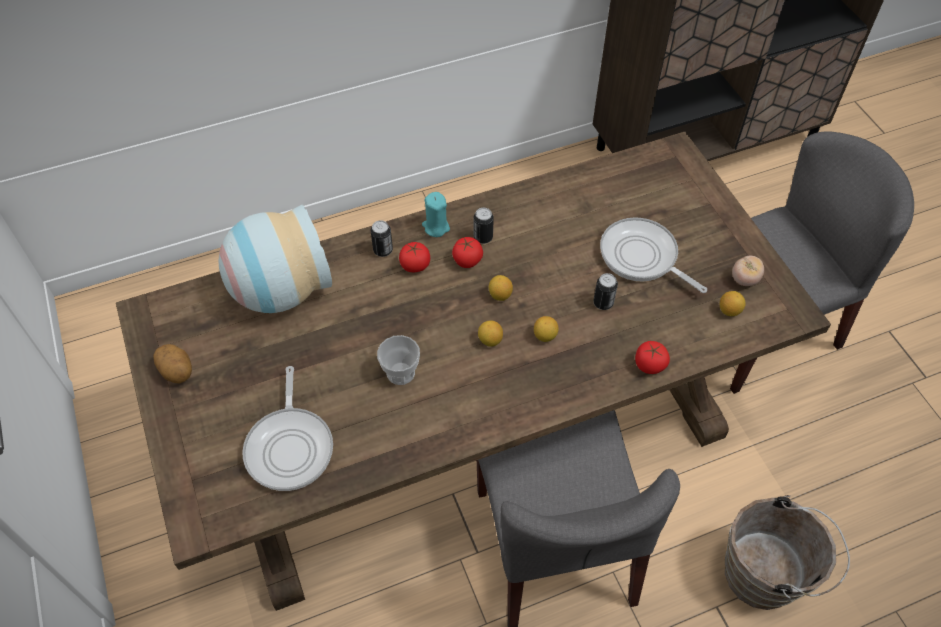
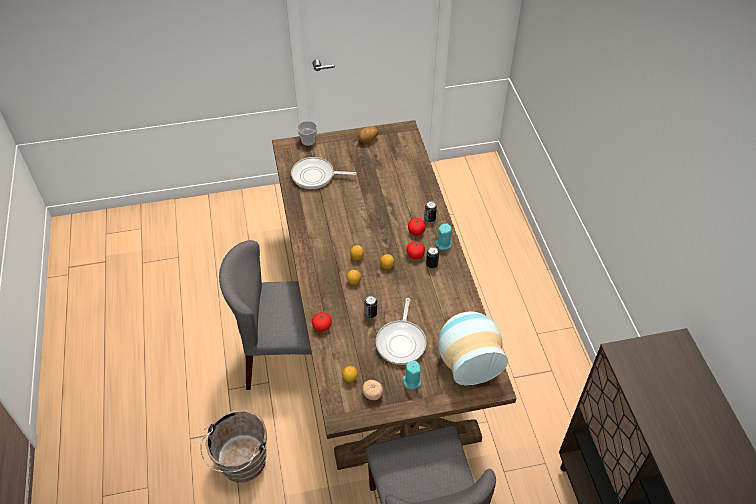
camera: 100 degrees right, 5 degrees down
vase [219,205,332,313] -> vase moved to [438,311,508,386]
cup [377,335,420,385] -> cup moved to [297,121,317,146]
frying pan [600,217,707,293] -> frying pan turned 135 degrees clockwise [376,298,426,365]
none -> turquoise candle [402,361,421,390]

